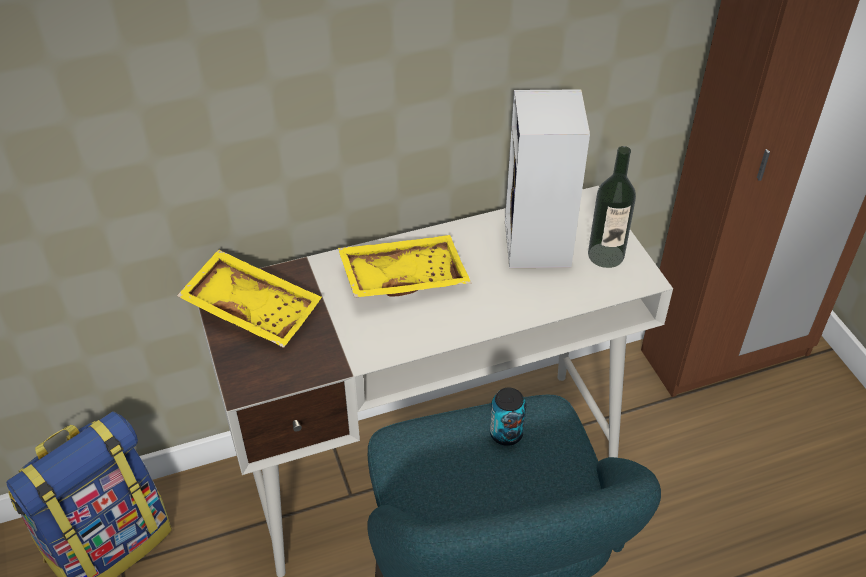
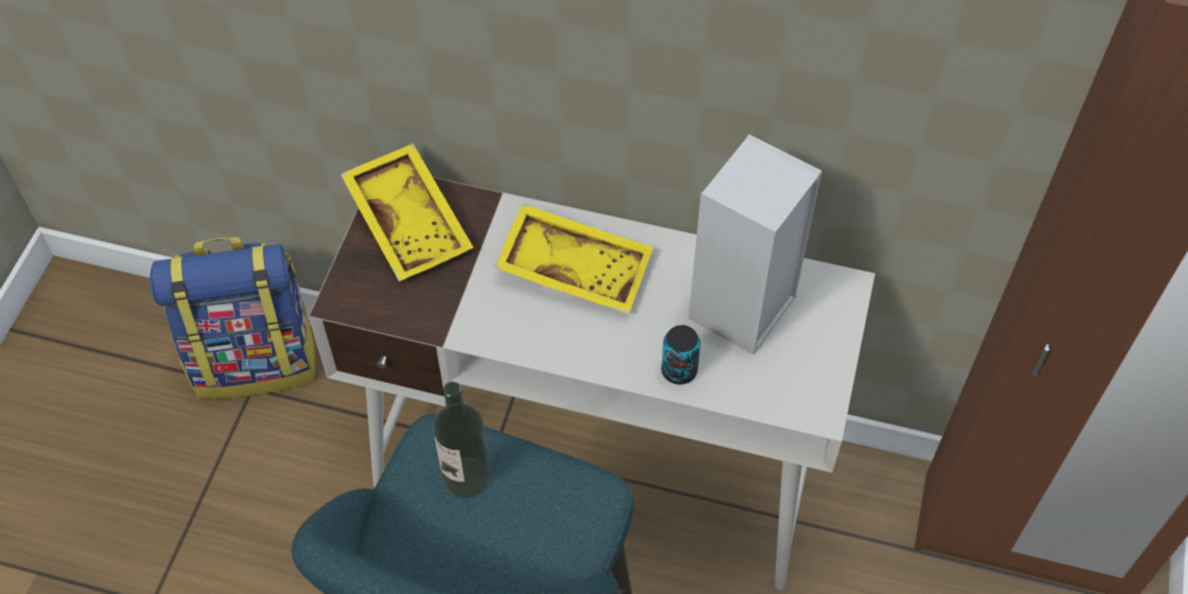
camera: 35 degrees right, 10 degrees up
can [490,388,526,446] -> can moved to [661,325,701,385]
bottle [588,146,636,268] -> bottle moved to [433,382,491,498]

